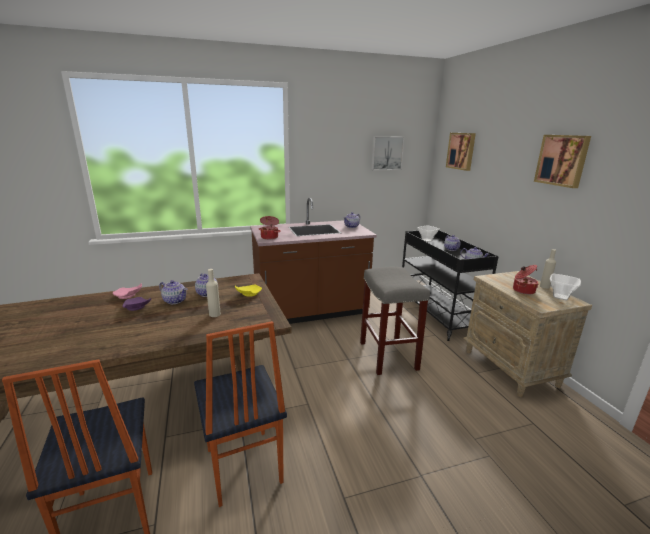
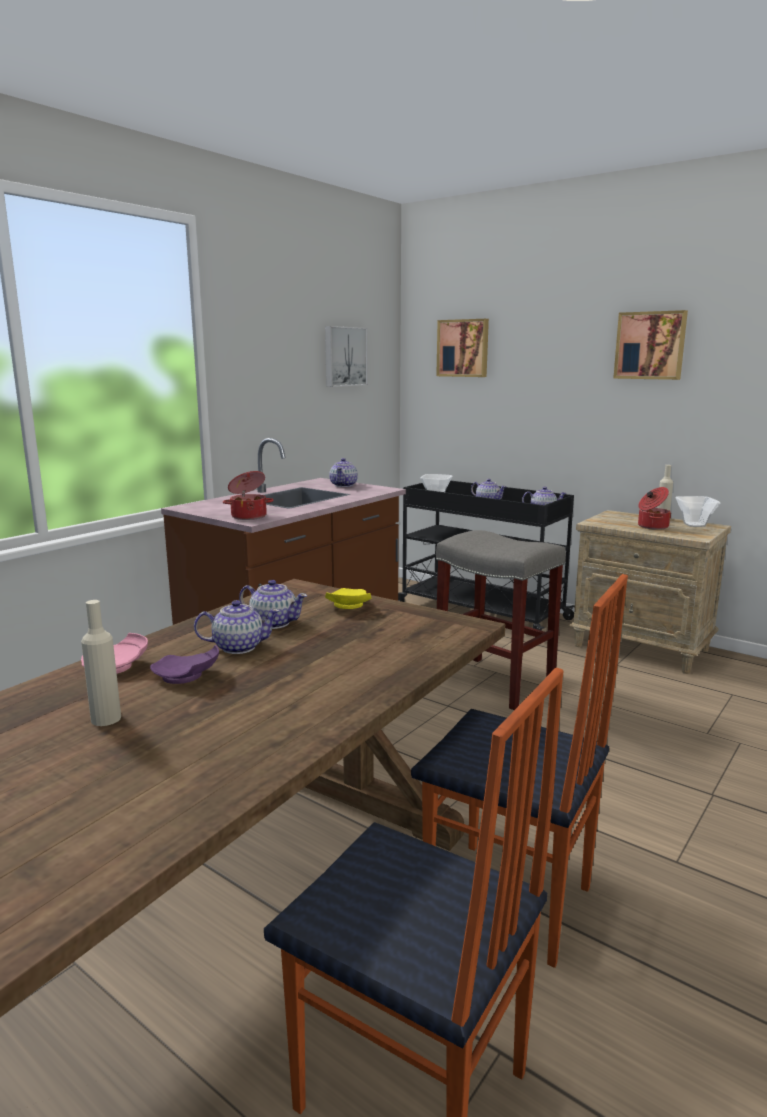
camera: 35 degrees left, 5 degrees down
beige bottle [206,269,221,317] -> beige bottle moved to [81,600,121,726]

